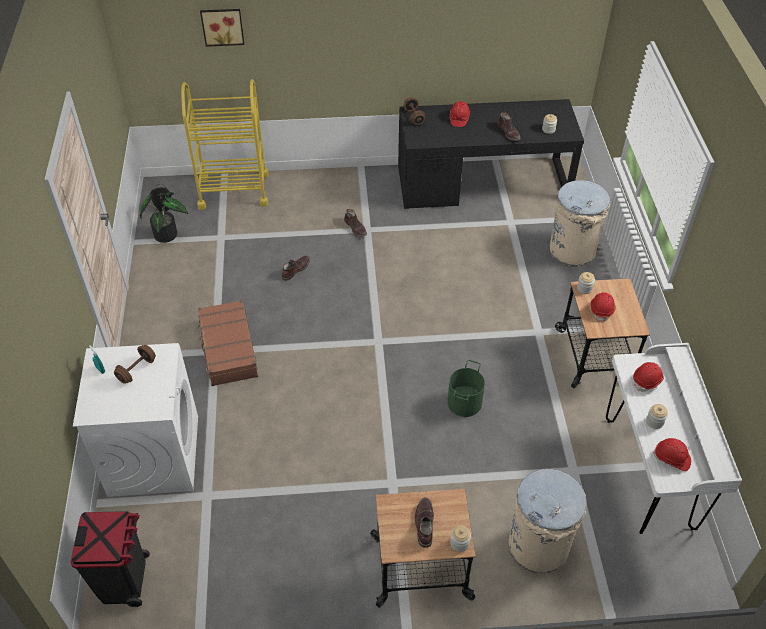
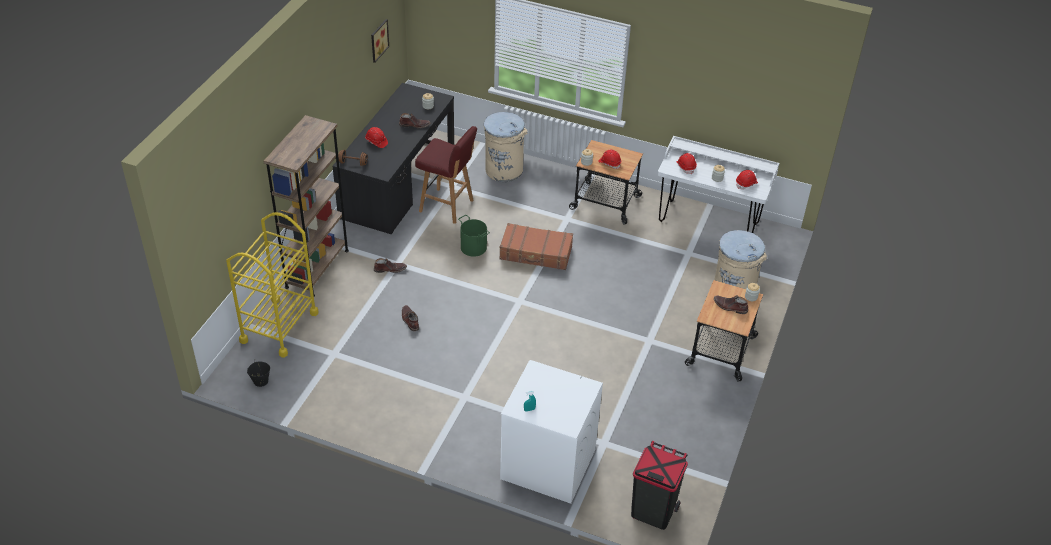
camera: 65 degrees left, 5 degrees down
brown dumbbell [114,345,156,384] -> none
potted plant [140,192,188,243] -> none
brown suitcase [197,300,258,386] -> brown suitcase moved to [499,223,573,270]
picture [200,9,244,47] -> picture moved to [371,19,389,63]
green bucket [447,360,485,417] -> green bucket moved to [458,215,490,257]
none -> brown bookcase [264,115,349,297]
none -> red stool [415,126,477,224]

